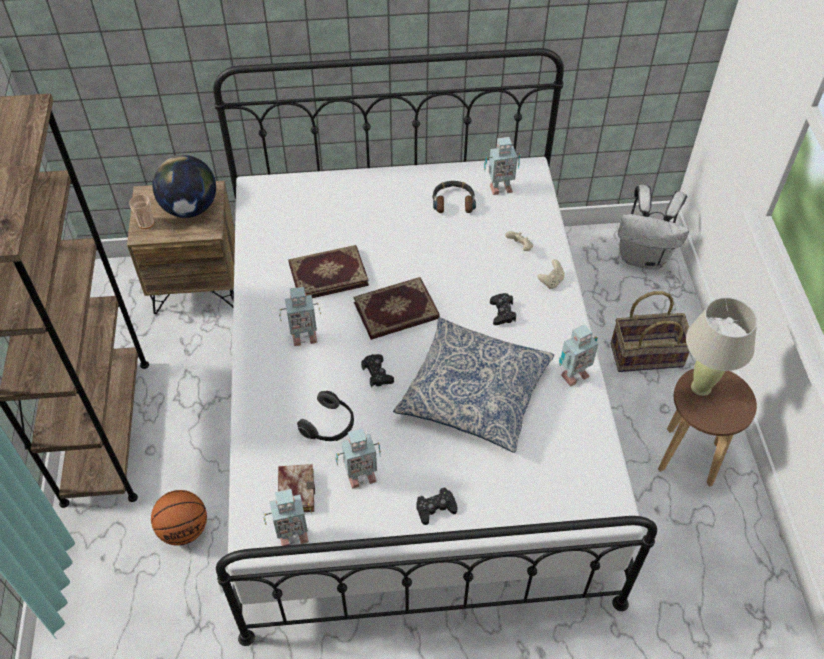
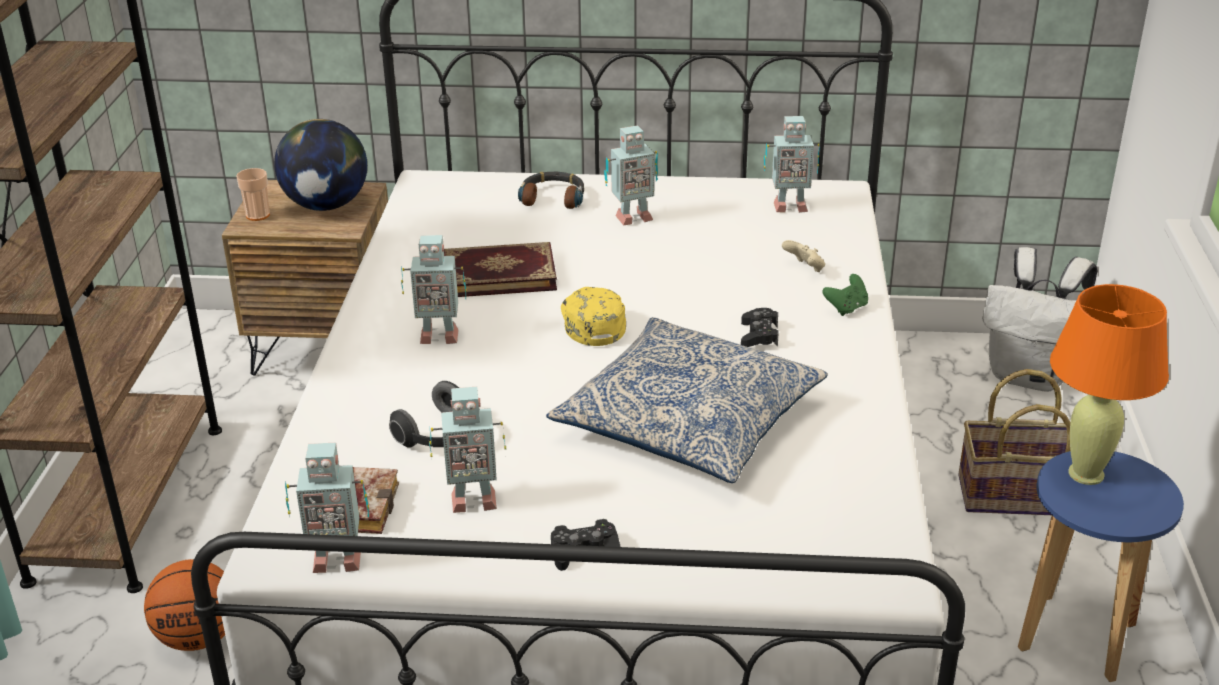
camera: 10 degrees right, 20 degrees down
book [353,277,440,340] -> yellow cap [561,287,626,346]
black game controller [361,354,394,388] -> none
headphones [433,181,476,213] -> headphones moved to [518,172,584,209]
beige game controller [537,259,565,289] -> green game controller [822,274,868,316]
toy robot [559,324,598,387] -> toy robot moved to [604,125,658,226]
brown stool [658,369,757,487] -> blue stool [1018,451,1184,682]
beige table lamp [686,297,757,396] -> orange table lamp [1050,284,1169,485]

